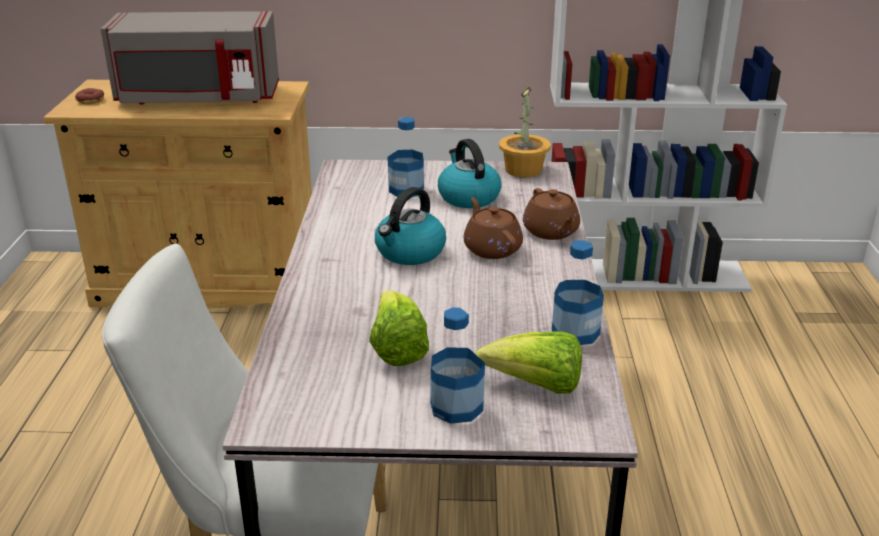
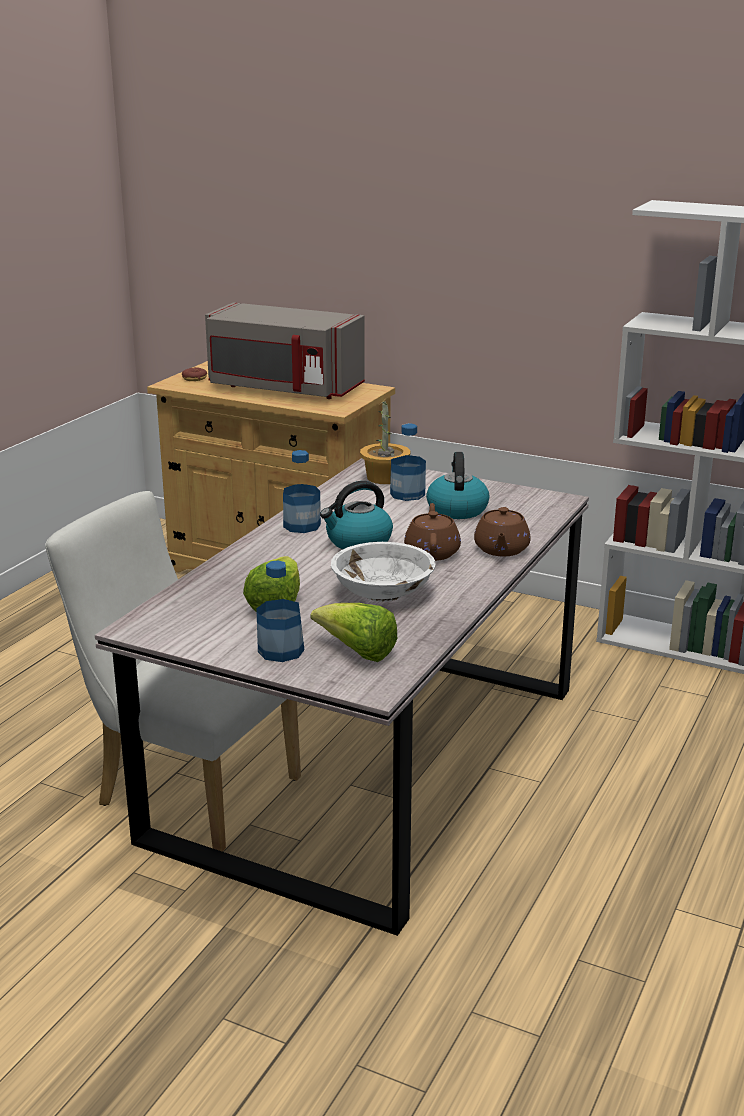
camera: 25 degrees right, 5 degrees down
potted plant [499,87,551,177] -> potted plant moved to [360,397,410,484]
bottle [552,240,604,345] -> bottle moved to [283,450,321,533]
none -> white bowl [331,542,436,602]

